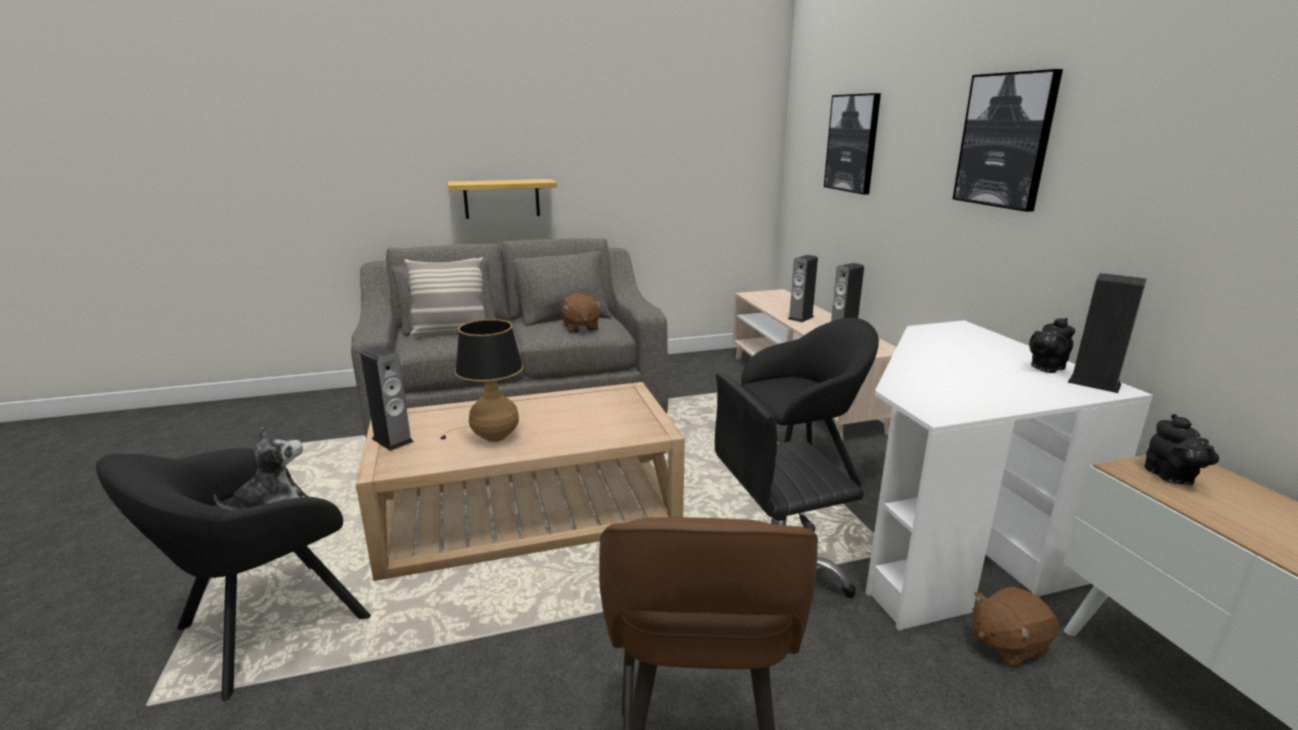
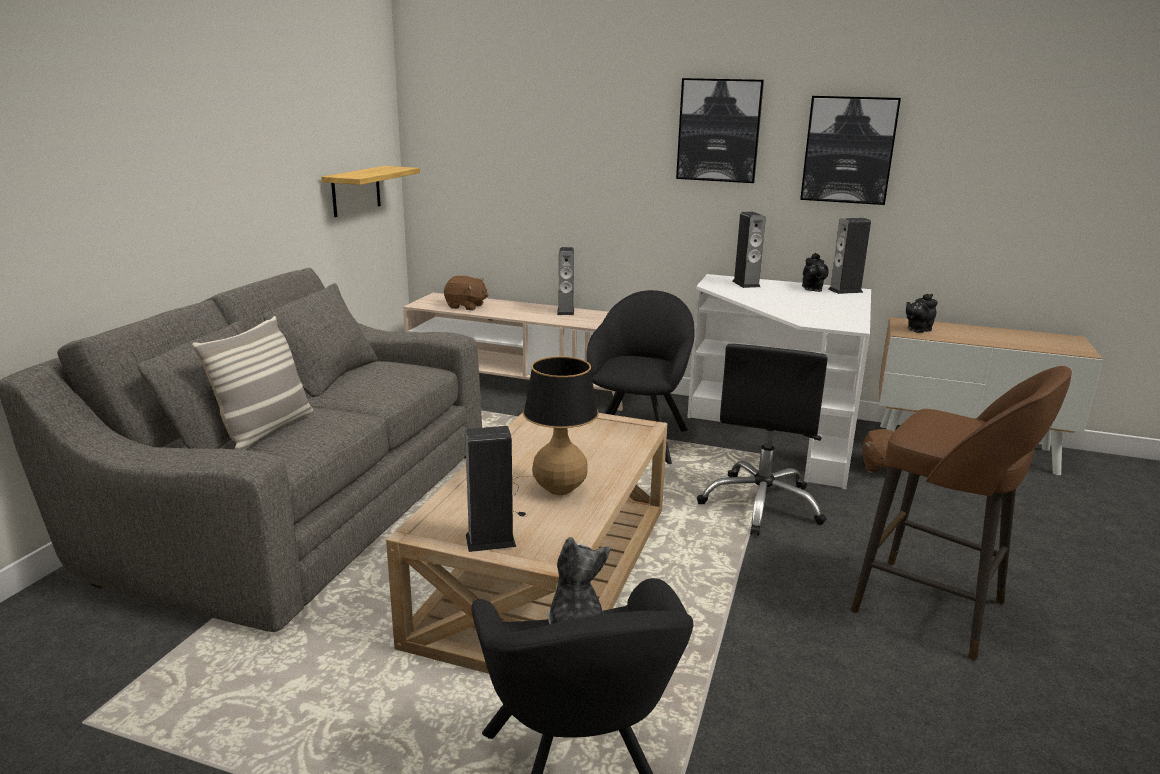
camera: 55 degrees left, 0 degrees up
shelf [448,179,557,219] -> shelf moved to [321,166,420,217]
brown plush toy [561,293,602,333] -> brown plush toy moved to [444,276,488,310]
speaker [788,255,818,322] -> speaker moved to [732,212,766,288]
picture [824,93,881,195] -> picture moved to [800,96,901,205]
black teapot [1145,414,1219,485] -> black teapot turned 120 degrees clockwise [906,294,938,333]

